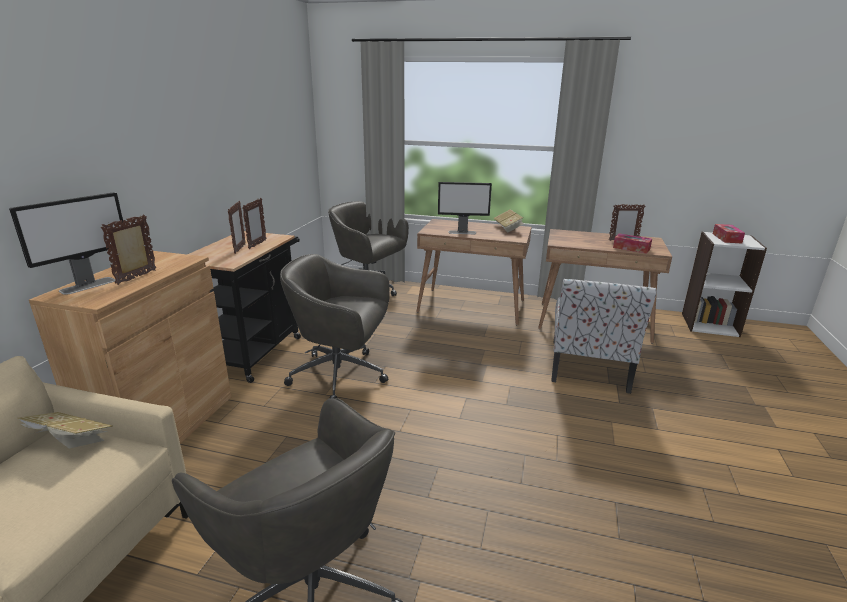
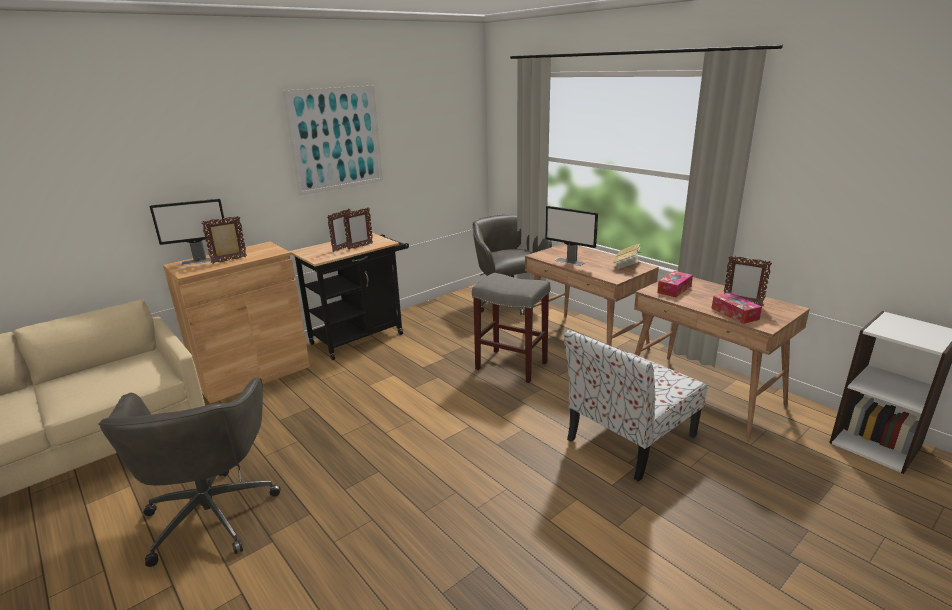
camera: 35 degrees right, 0 degrees up
book [17,412,113,449] -> none
grey office chair [280,254,390,399] -> none
tissue box [713,224,745,243] -> tissue box moved to [657,271,693,297]
none -> picture [282,86,383,196]
none -> grey stool [472,273,550,383]

